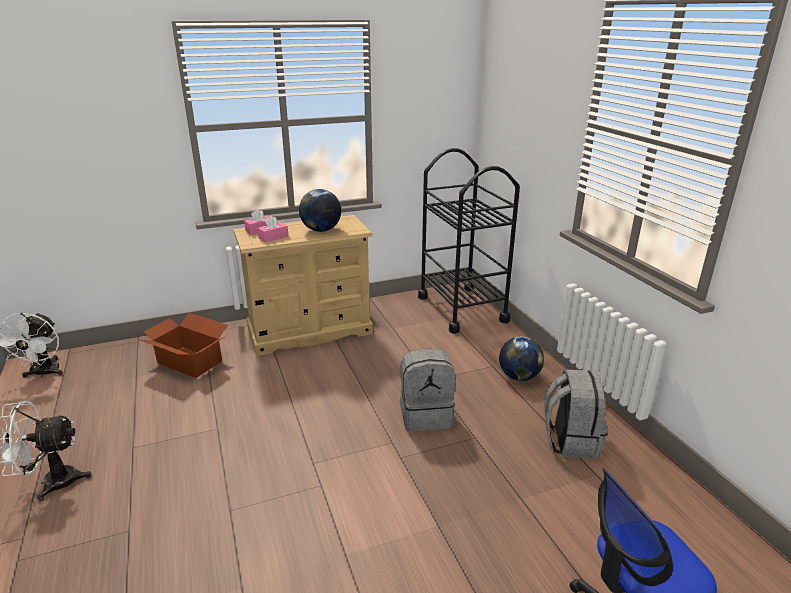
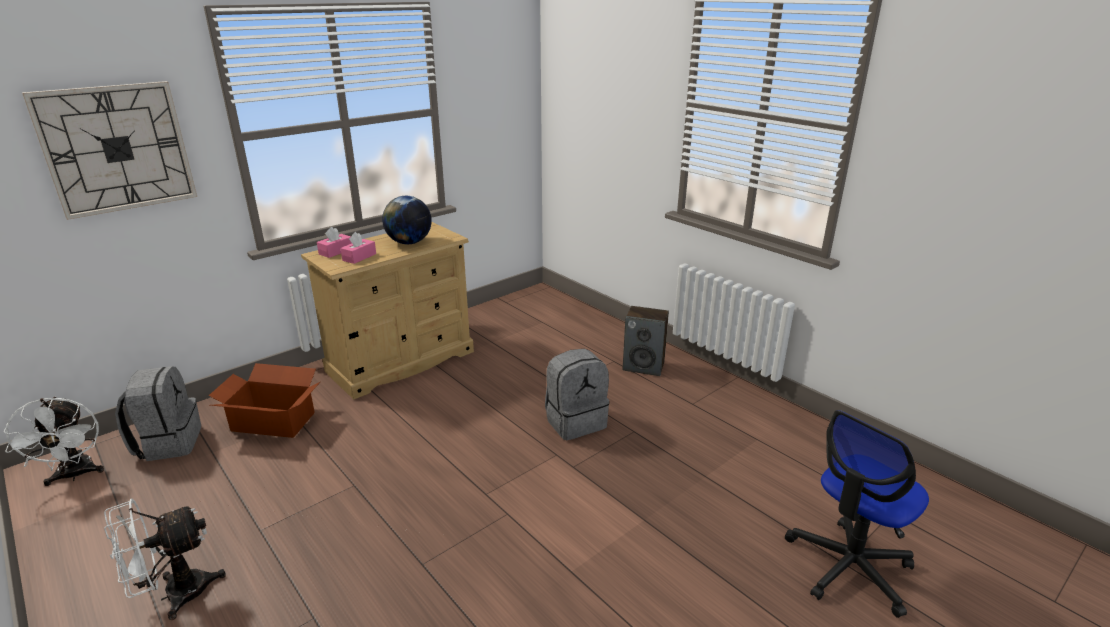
camera: 20 degrees left, 0 degrees up
black cart [418,148,520,334] -> none
globe [499,337,544,381] -> speaker [623,306,669,376]
grey backpack [544,369,608,459] -> grey backpack moved to [115,366,201,461]
none -> wall clock [22,81,197,220]

